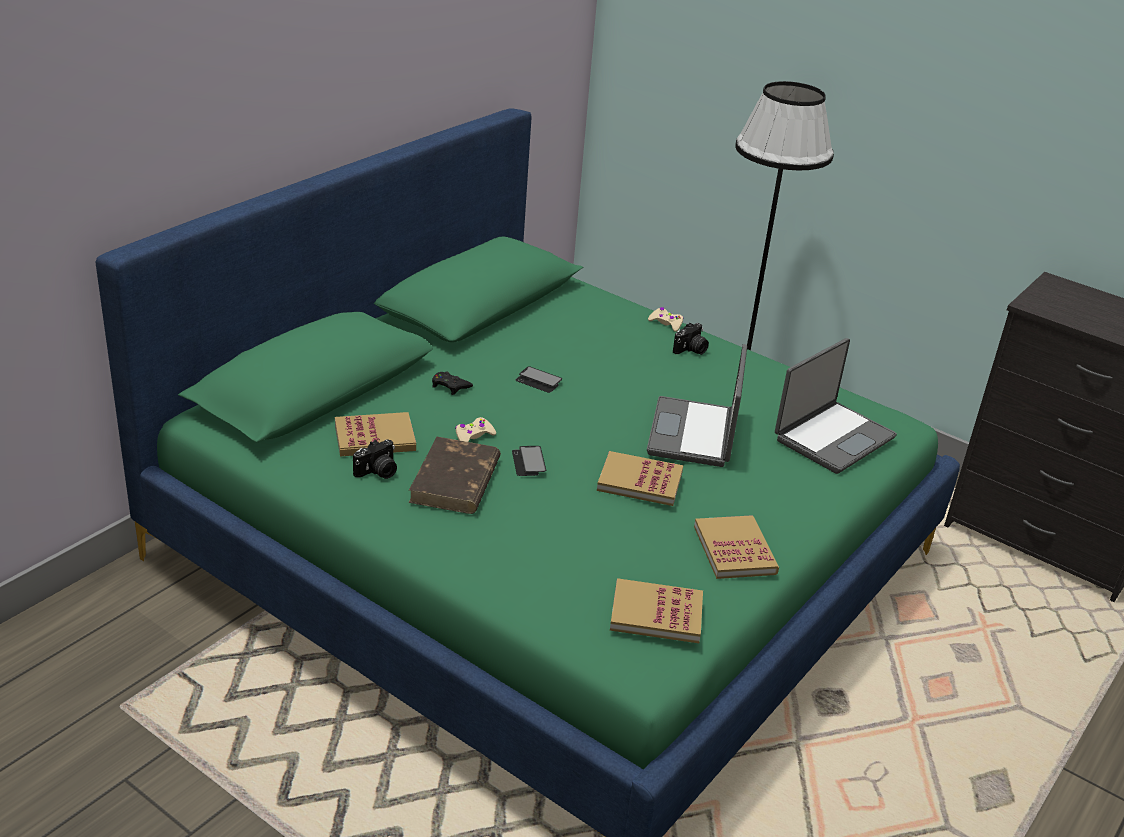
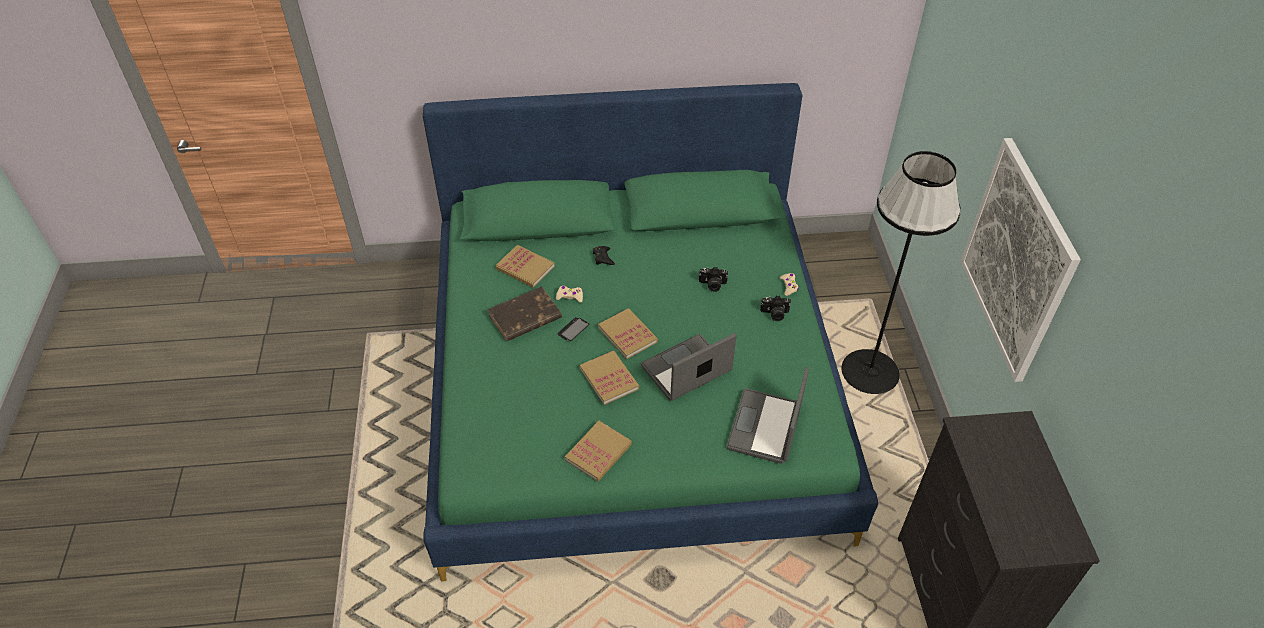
camera: 50 degrees right, 15 degrees up
camera [353,439,397,479] -> camera moved to [699,267,728,292]
phone [516,366,562,393] -> none
book [610,578,703,643] -> book moved to [598,308,658,359]
laptop [775,338,897,474] -> laptop turned 105 degrees clockwise [727,367,809,464]
none -> picture [961,138,1081,382]

